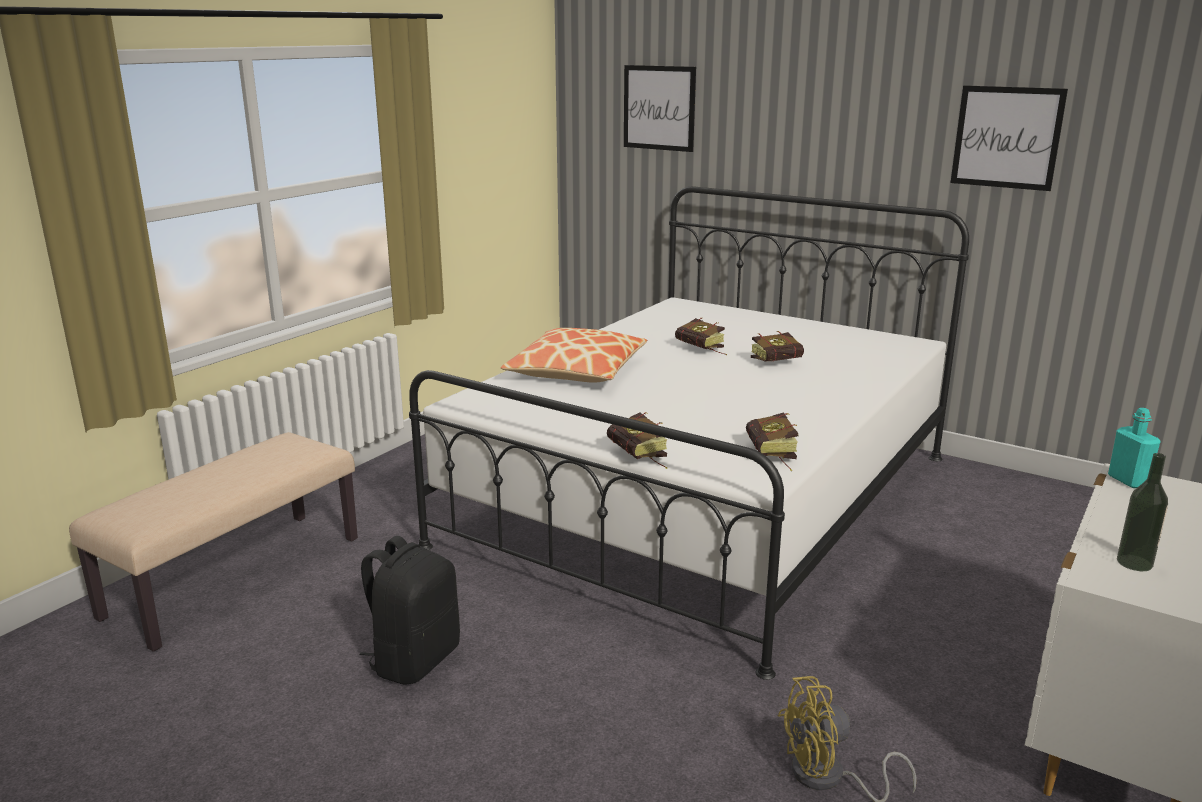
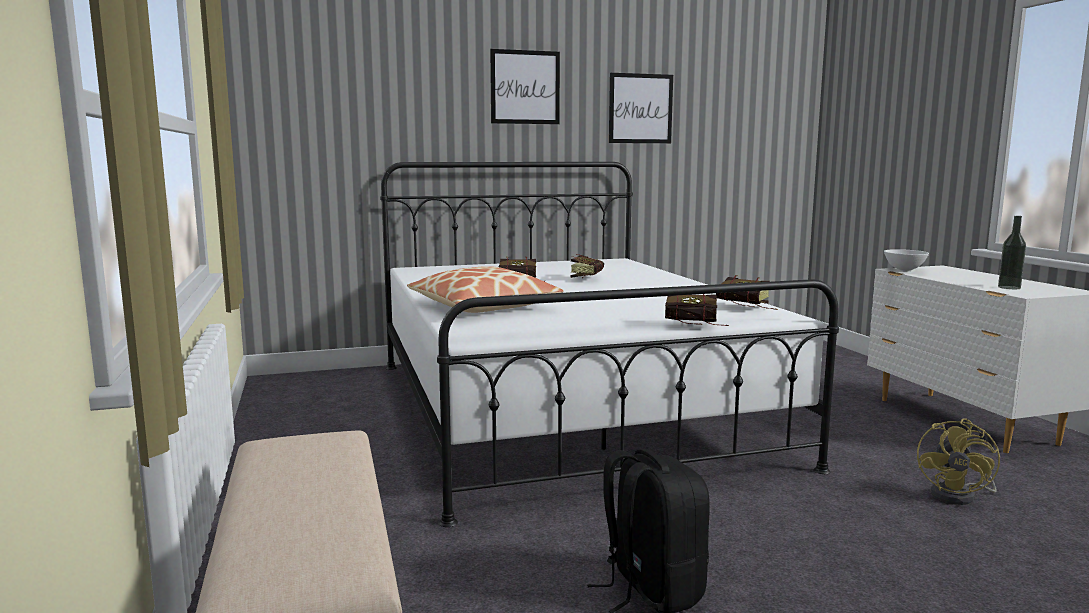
camera: 50 degrees left, 10 degrees down
picture [624,65,696,152] -> picture moved to [490,49,560,124]
turquoise bottle [1108,408,1160,488] -> white bowl [884,249,929,272]

